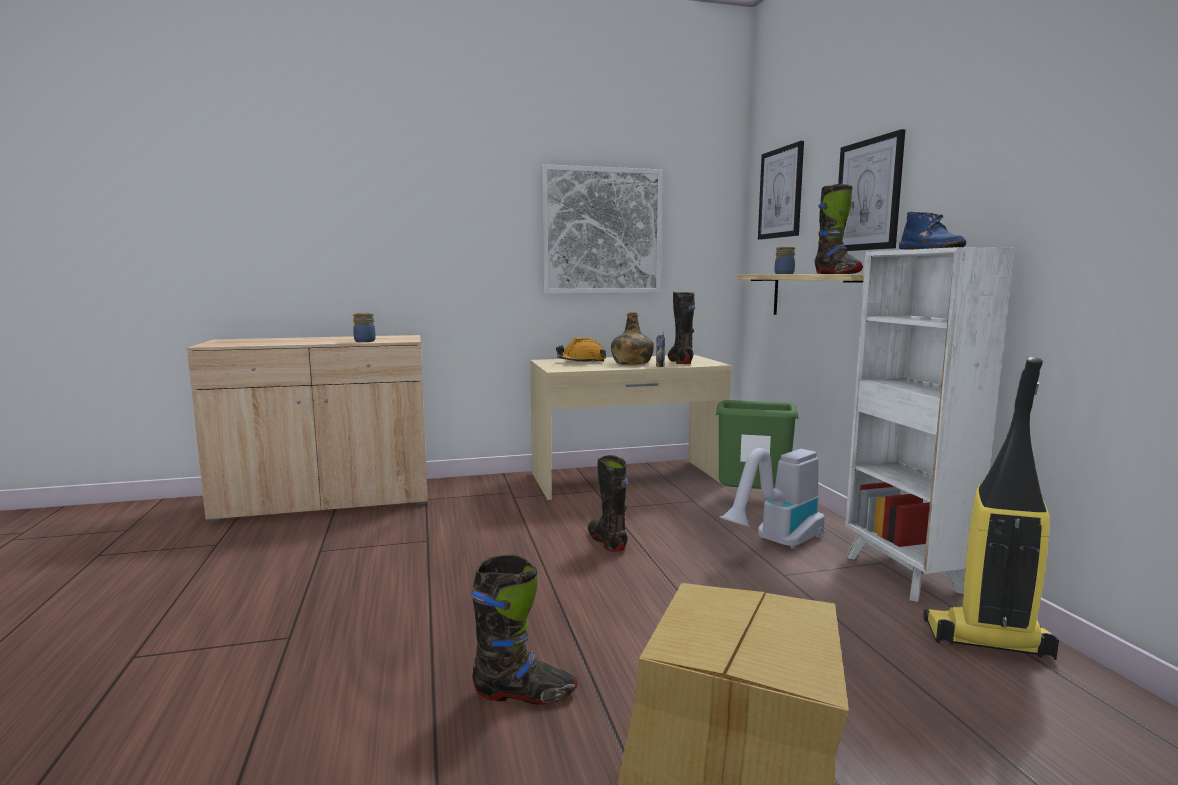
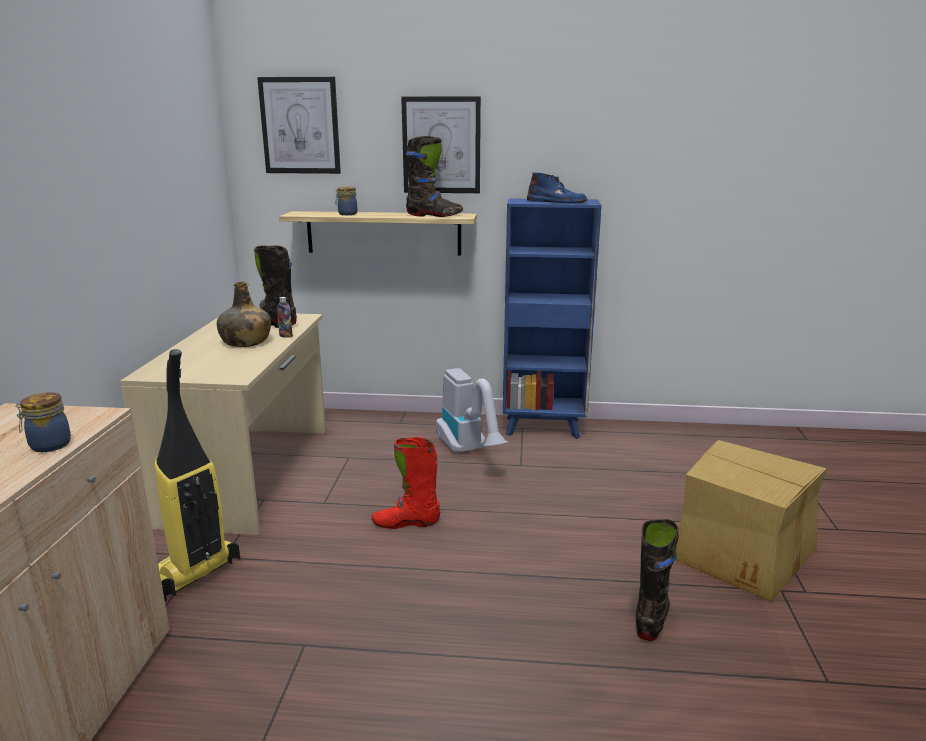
camera: 70 degrees left, 10 degrees up
picture [542,164,663,294] -> none
orange hard hat [556,337,606,363] -> none
black boot [588,455,628,552] -> red boot [372,437,440,529]
green trash can [716,400,799,489] -> none
white bookcase [845,247,1015,602] -> blue bookcase [503,199,602,439]
vacuum cleaner [923,357,1059,660] -> vacuum cleaner moved to [155,349,240,602]

